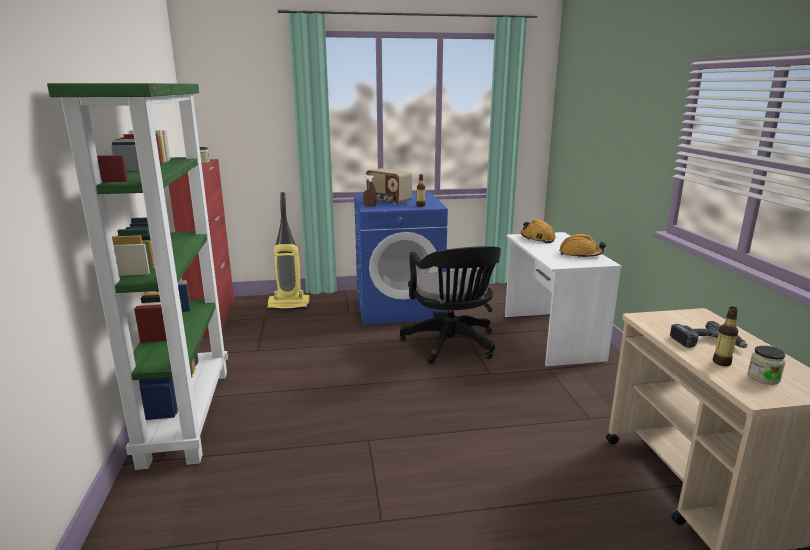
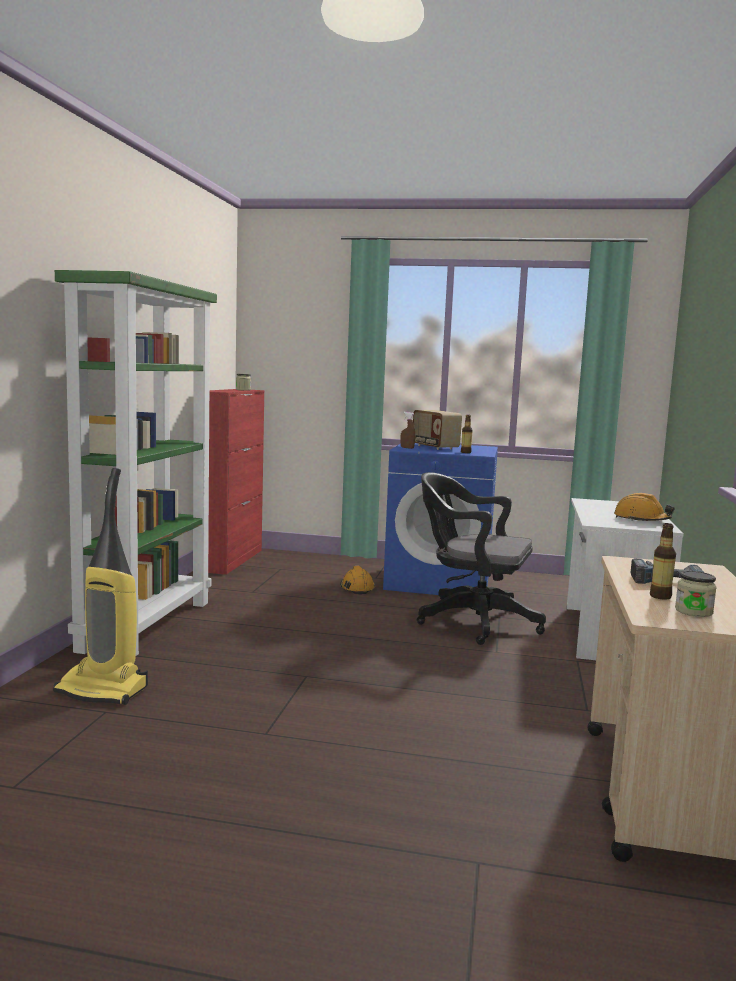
camera: 20 degrees right, 10 degrees down
vacuum cleaner [266,192,310,311] -> vacuum cleaner moved to [53,468,148,705]
black office chair [400,246,501,364] -> black office chair turned 105 degrees clockwise [417,472,546,645]
orange hard hat [521,219,556,243] -> orange hard hat moved to [340,566,375,594]

